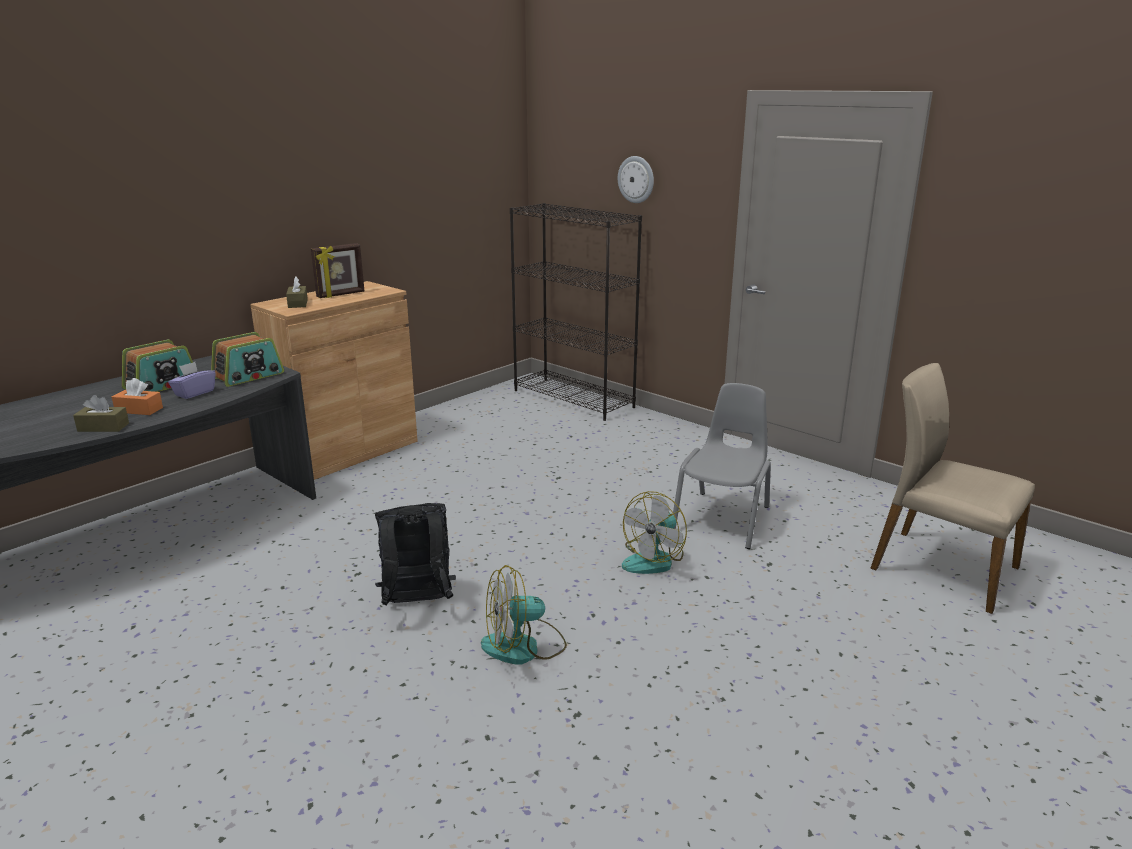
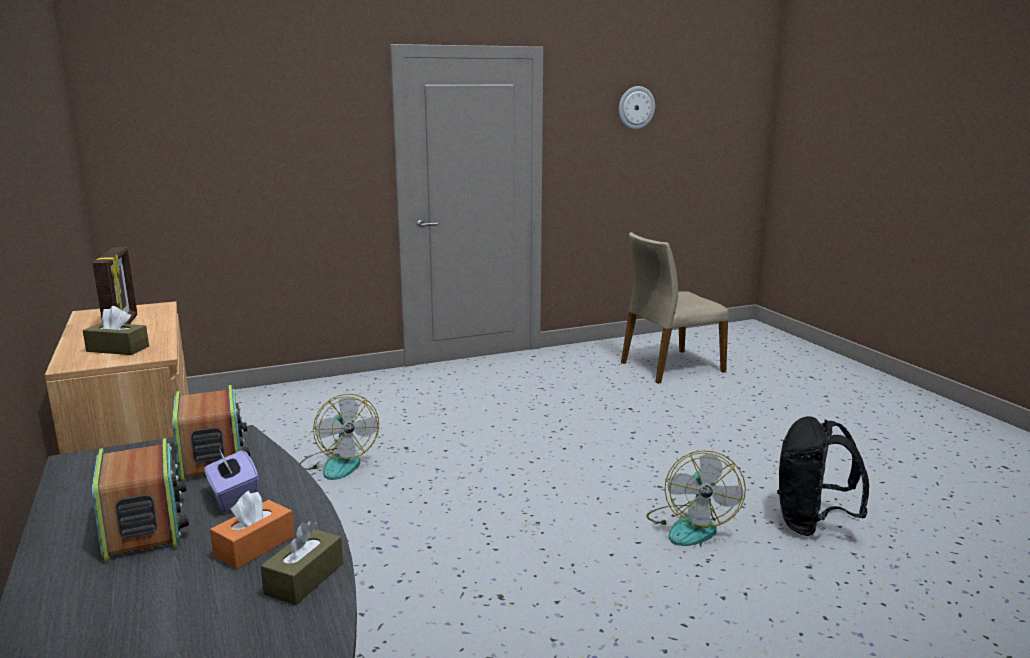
camera: 65 degrees left, 5 degrees down
black backpack [375,503,456,606] -> black backpack moved to [777,416,869,536]
black bookcase [510,203,642,421] -> none
wall clock [618,156,654,203] -> wall clock moved to [619,86,655,129]
fan [622,491,687,574] -> fan moved to [300,394,379,480]
grey chair [673,383,771,549] -> none

